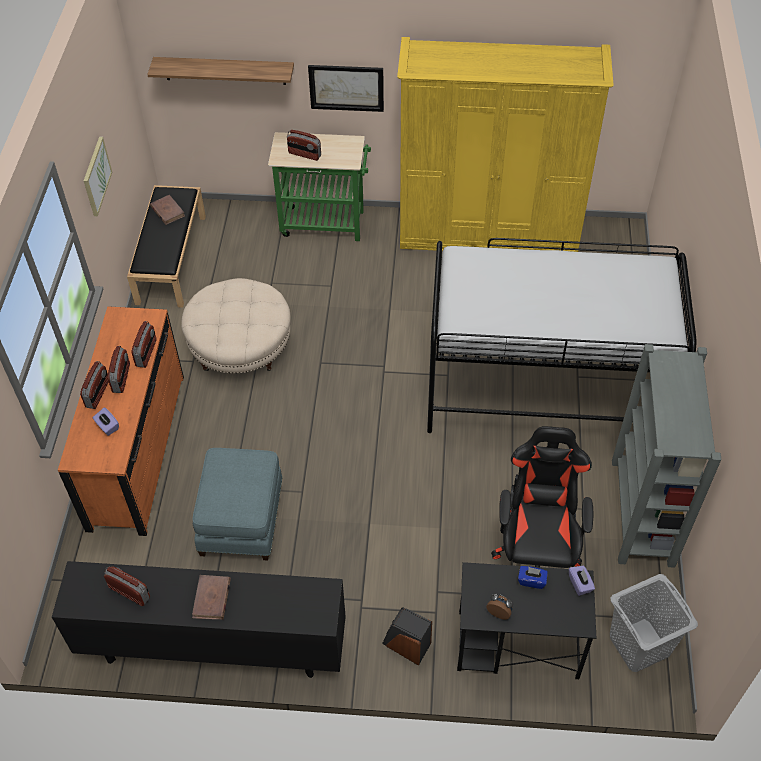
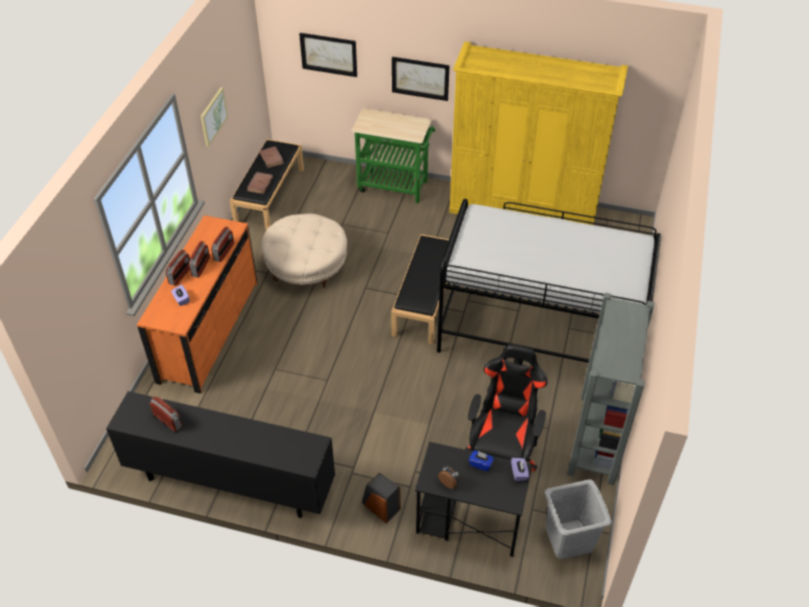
camera: 10 degrees right, 5 degrees down
shelf [147,57,294,85] -> picture [299,33,357,77]
blue ottoman [192,448,283,560] -> none
brown book [192,575,231,620] -> brown book moved to [247,172,273,194]
radio [287,130,321,161] -> none
none -> black bench [391,234,449,344]

